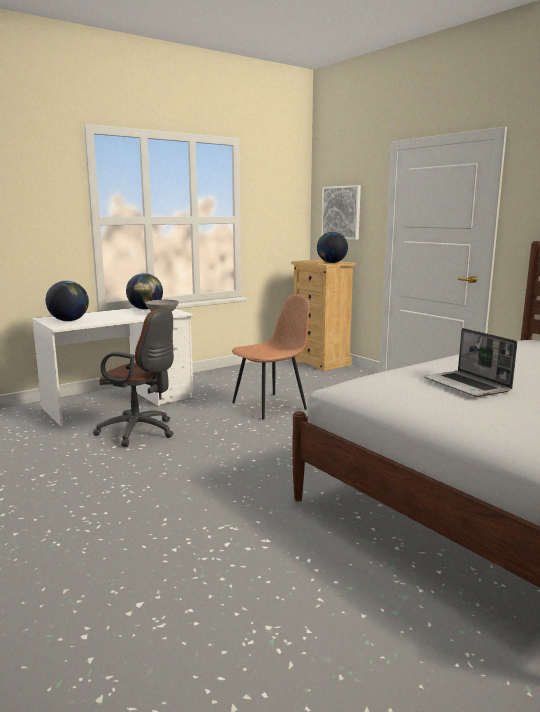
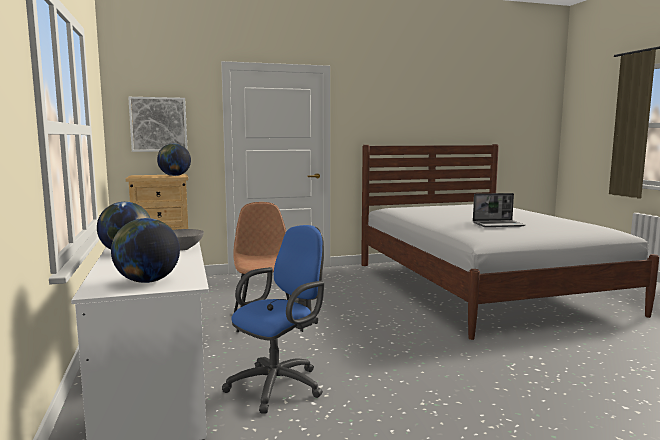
camera: 70 degrees left, 5 degrees down
brown office chair [93,309,174,447] -> blue office chair [222,225,324,414]

